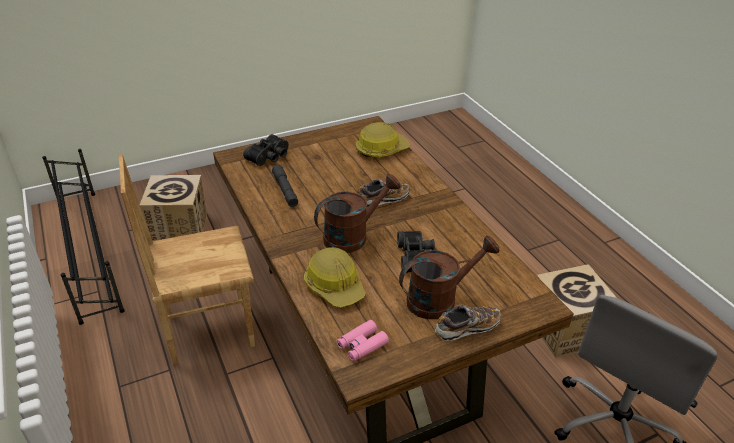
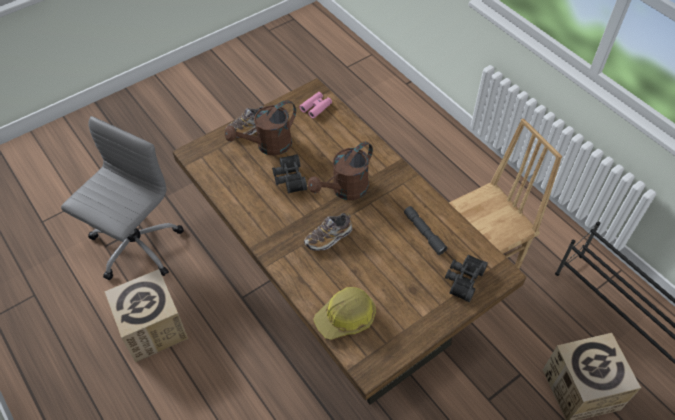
camera: 170 degrees right, 15 degrees up
hard hat [304,247,366,308] -> none

